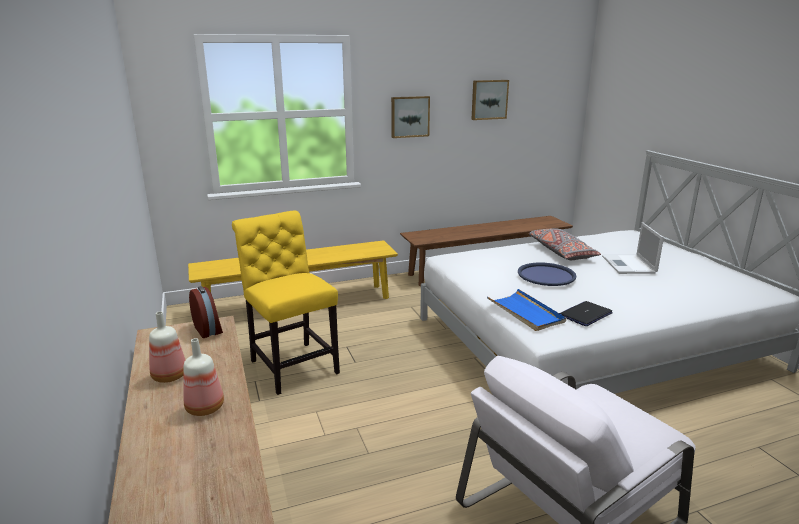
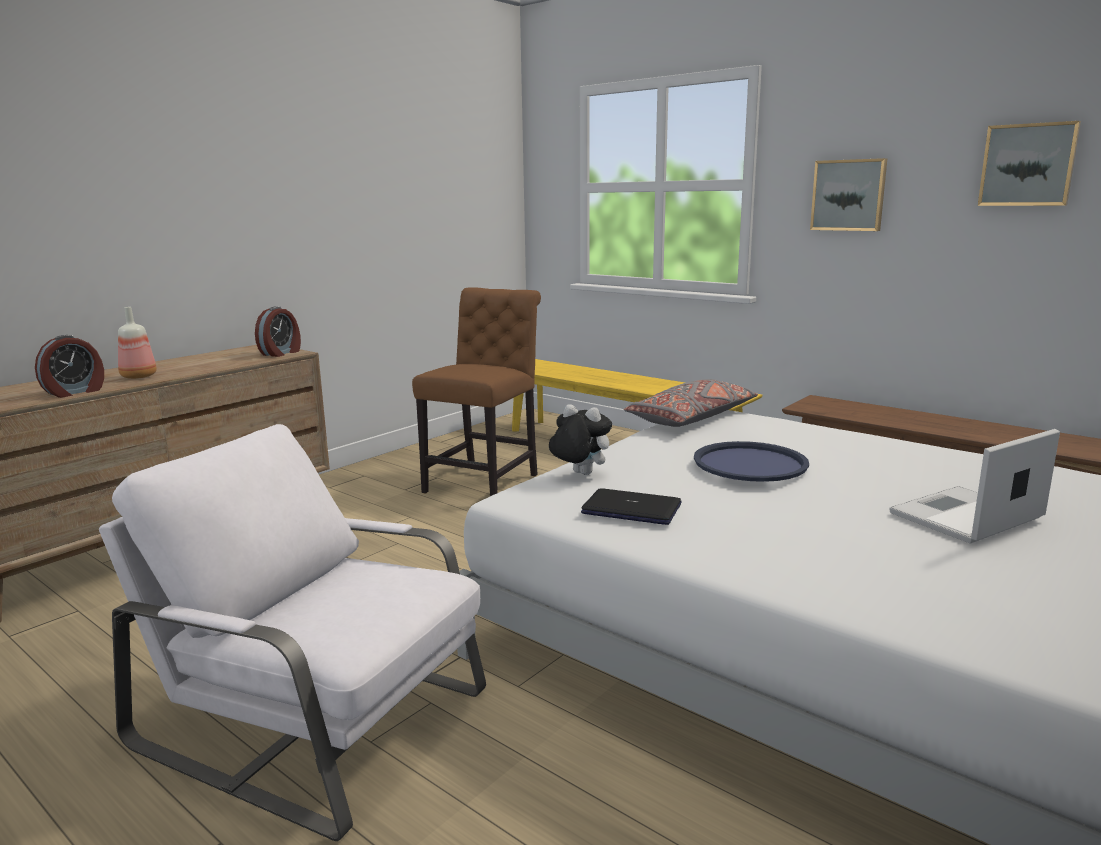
camera: 60 degrees right, 5 degrees down
bottle [149,311,185,383] -> none
yellow chair [232,210,340,395] -> brown chair [412,287,541,496]
blue tray [487,289,566,331] -> plush toy [549,404,612,475]
grey pillow [529,228,601,260] -> grey pillow moved to [624,379,758,427]
none -> alarm clock [35,335,104,398]

